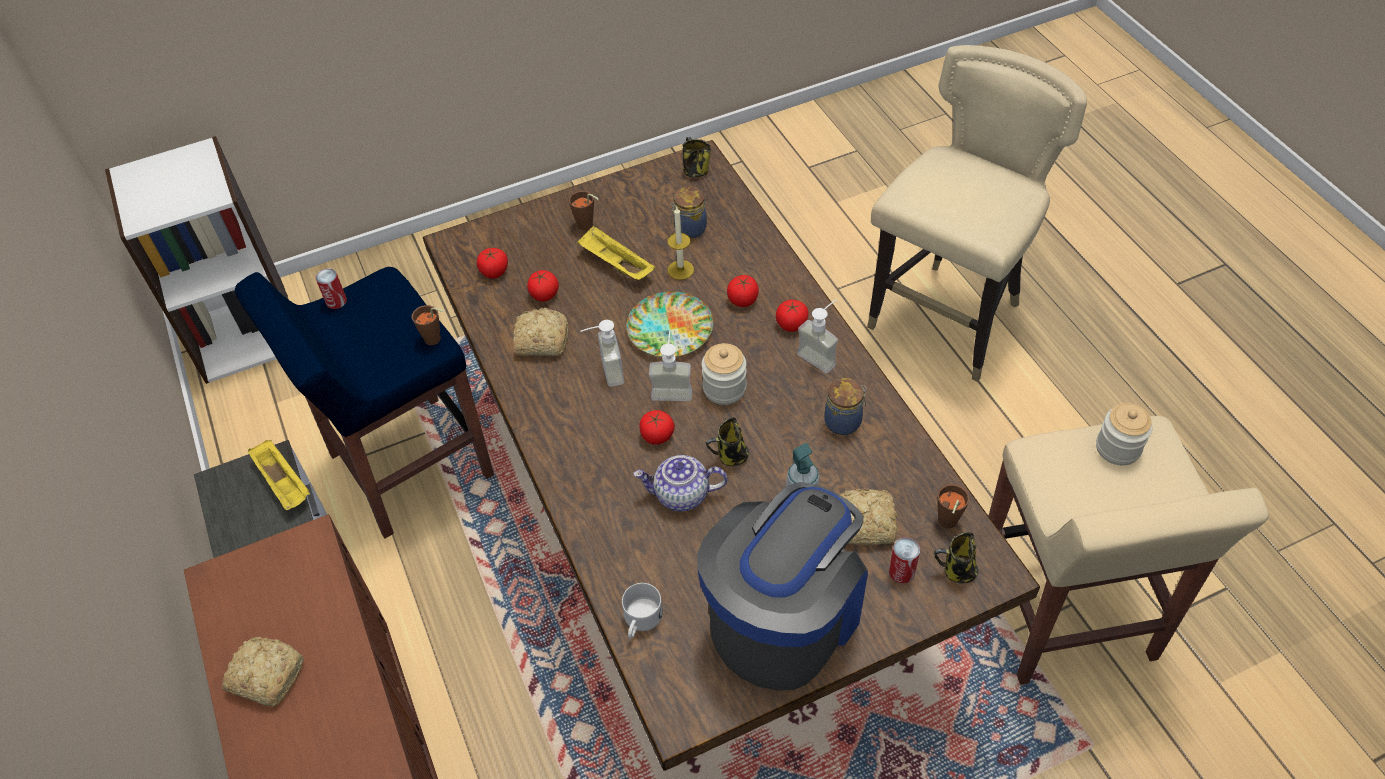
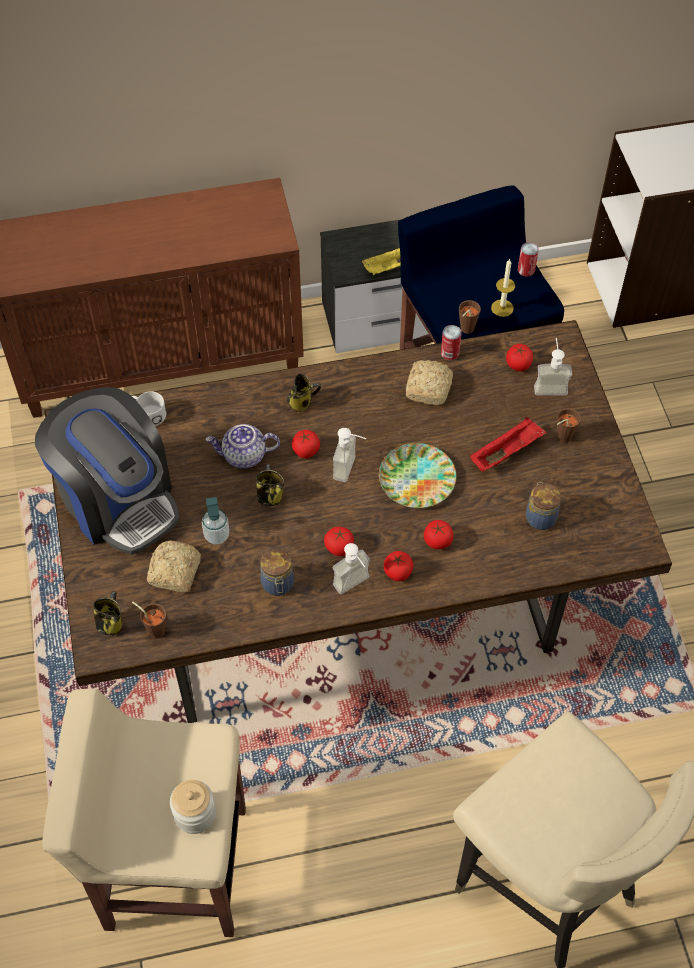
camera: 100 degrees right, 5 degrees up
bread [222,637,303,707] -> none
tomato [527,270,559,302] -> tomato moved to [324,527,354,556]
yellow tray [577,225,656,280] -> red tray [470,417,547,472]
soap dispenser [580,320,624,387] -> soap dispenser moved to [534,338,572,395]
teapot [633,455,728,512] -> teapot turned 105 degrees counterclockwise [206,424,280,469]
candle [667,207,694,280] -> candle moved to [491,259,515,317]
mug [682,137,711,178] -> mug moved to [287,374,321,412]
jar [702,343,746,405] -> none
can [889,537,920,584] -> can moved to [441,325,462,360]

